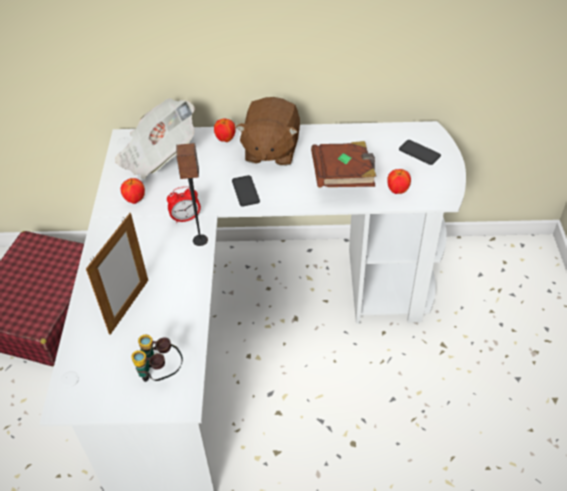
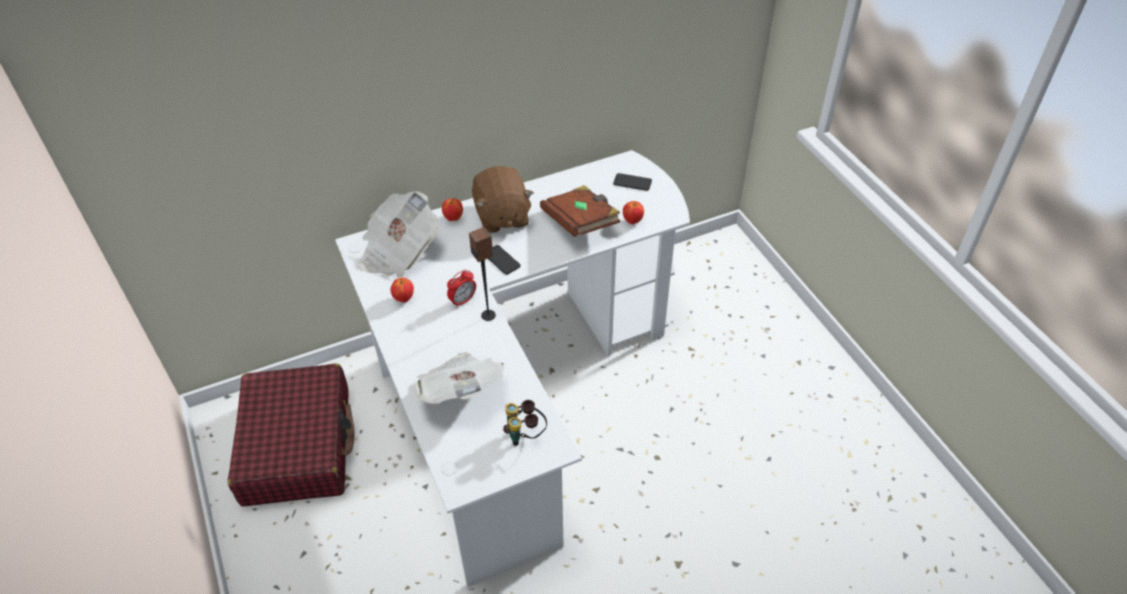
camera: 25 degrees left, 0 degrees up
picture frame [86,213,148,335] -> newspaper [416,352,504,404]

